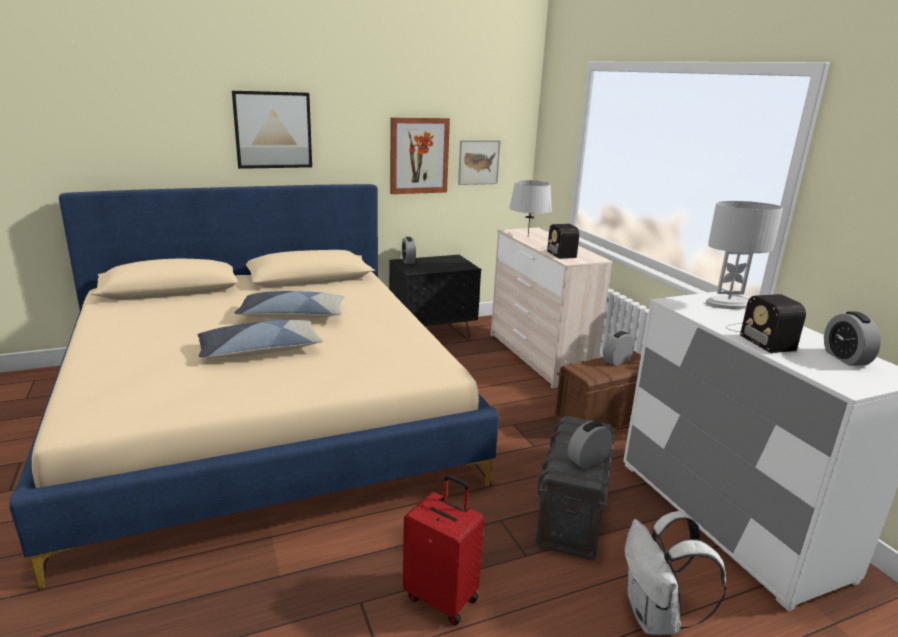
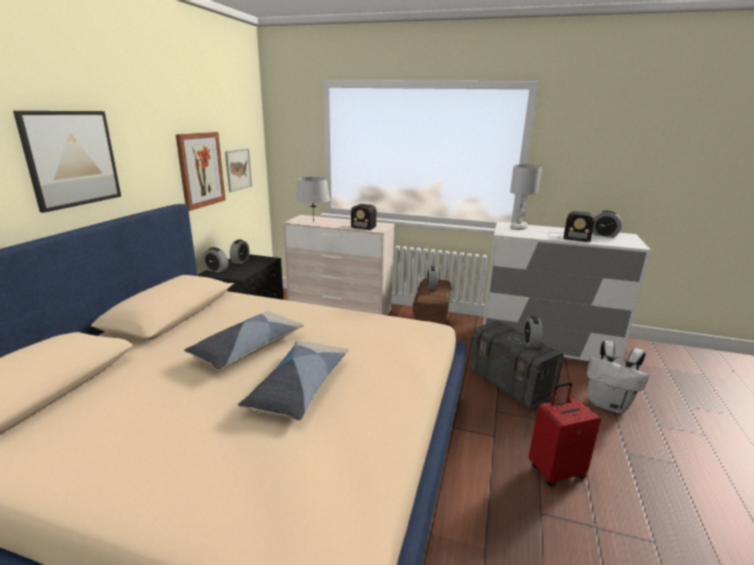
camera: 50 degrees left, 0 degrees up
none -> alarm clock [230,240,249,264]

